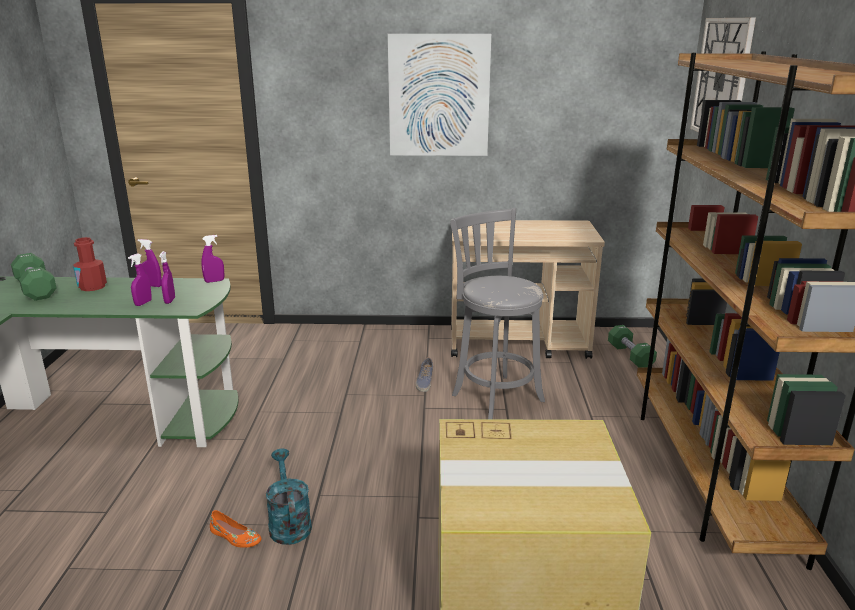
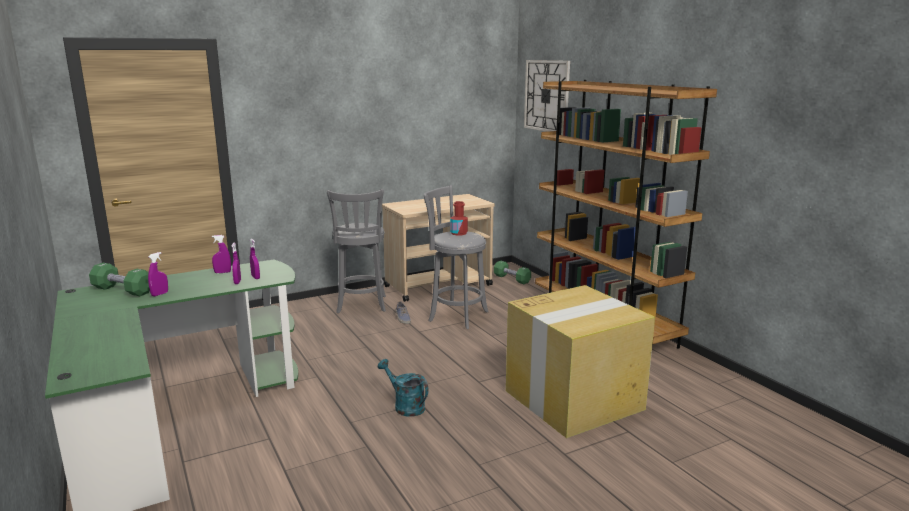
camera: 30 degrees left, 5 degrees down
red bottle [73,237,107,291] -> red bottle moved to [450,201,468,236]
purple spray bottle [201,235,224,283] -> purple spray bottle moved to [148,252,168,296]
orange shoe [210,510,262,548] -> none
picture [388,34,491,156] -> none
none -> grey stool [327,189,386,313]

